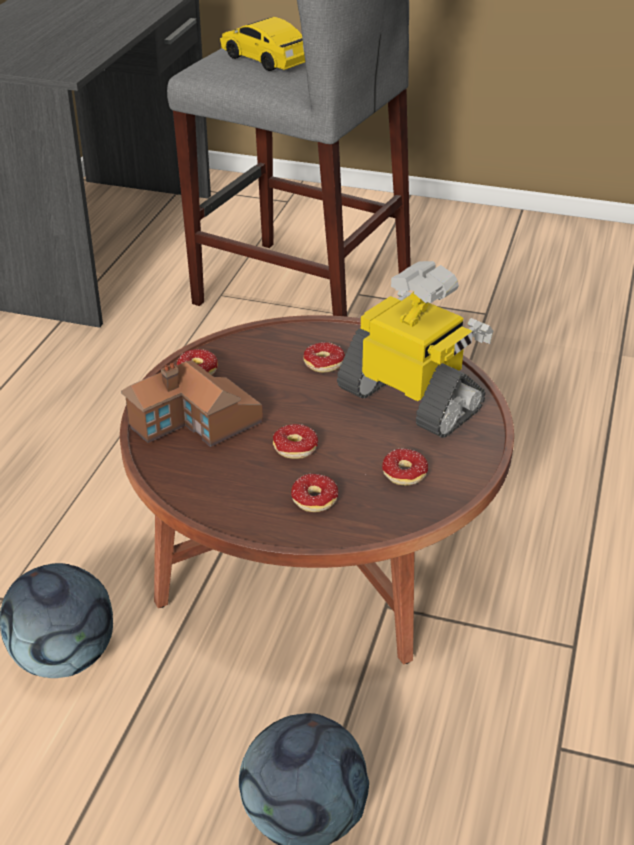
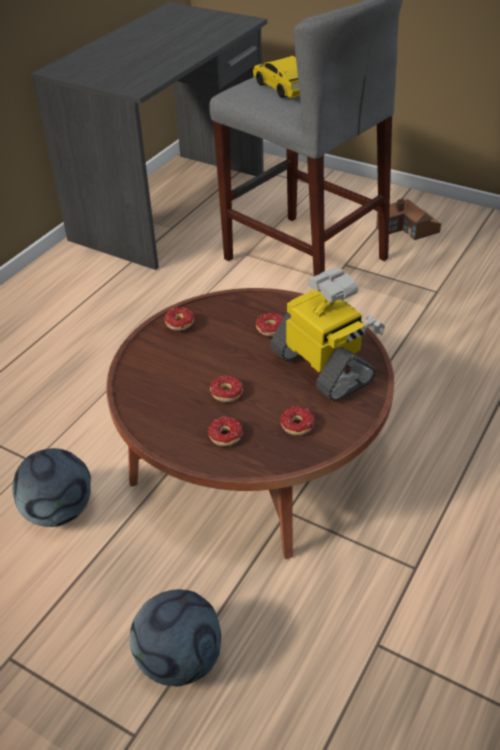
camera: 15 degrees right, 5 degrees up
toy house [121,361,263,447] -> toy house moved to [376,198,441,240]

